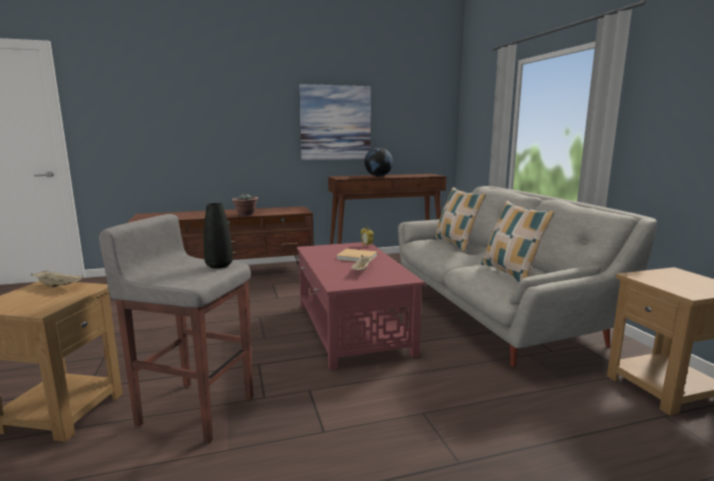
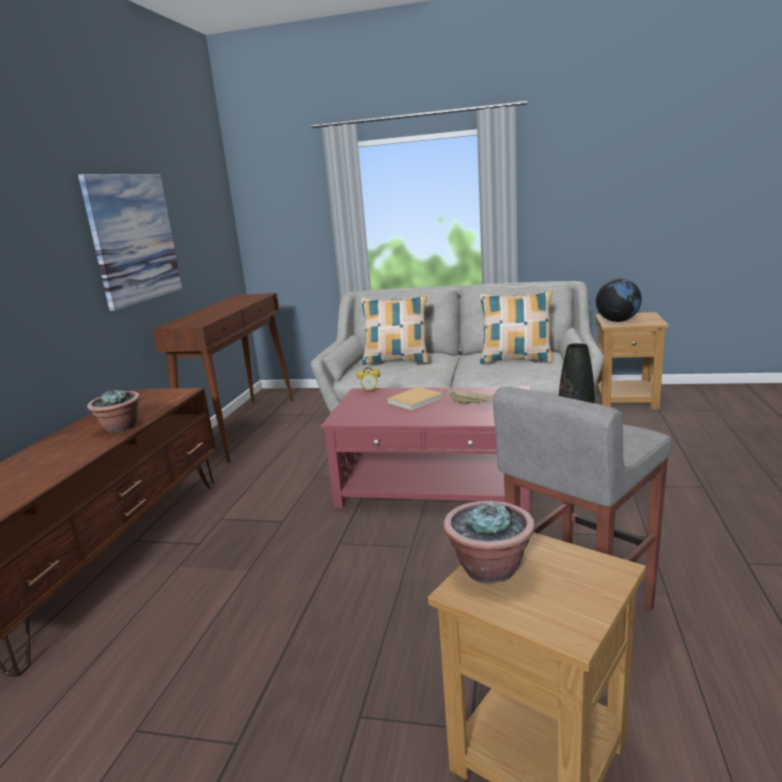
camera: 60 degrees left, 5 degrees up
beige tray [31,271,84,288] -> potted plant [443,500,535,584]
globe [364,147,393,176] -> globe moved to [596,278,642,322]

